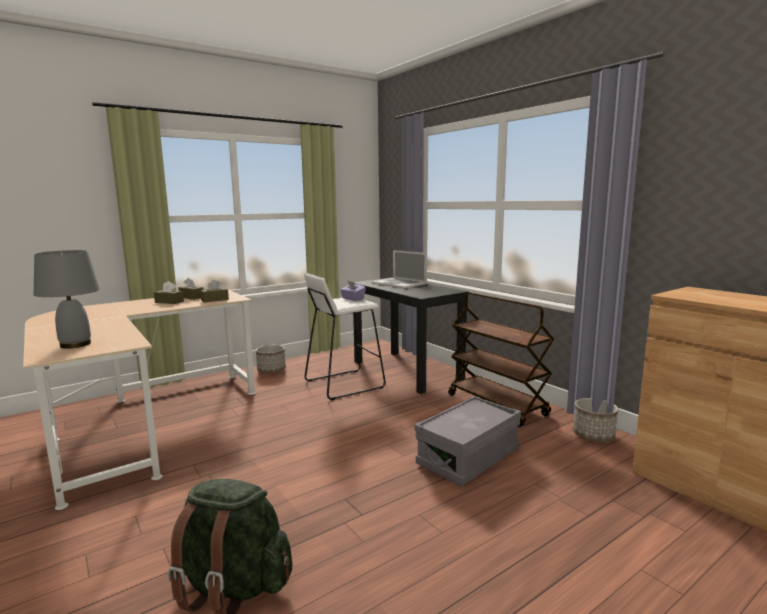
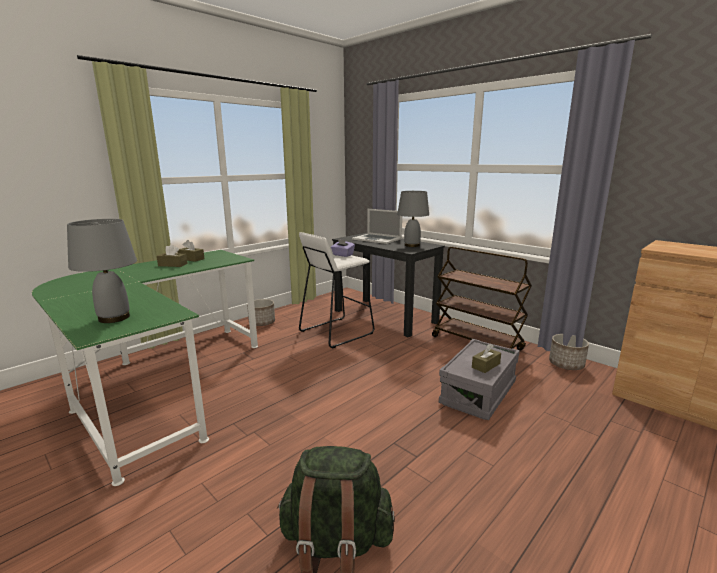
camera: 10 degrees left, 5 degrees up
beige desk [23,290,255,510] -> green desk [32,250,258,486]
brown tissue box [200,280,229,303] -> brown tissue box moved to [472,344,501,373]
none -> grey table lamp [397,191,429,247]

